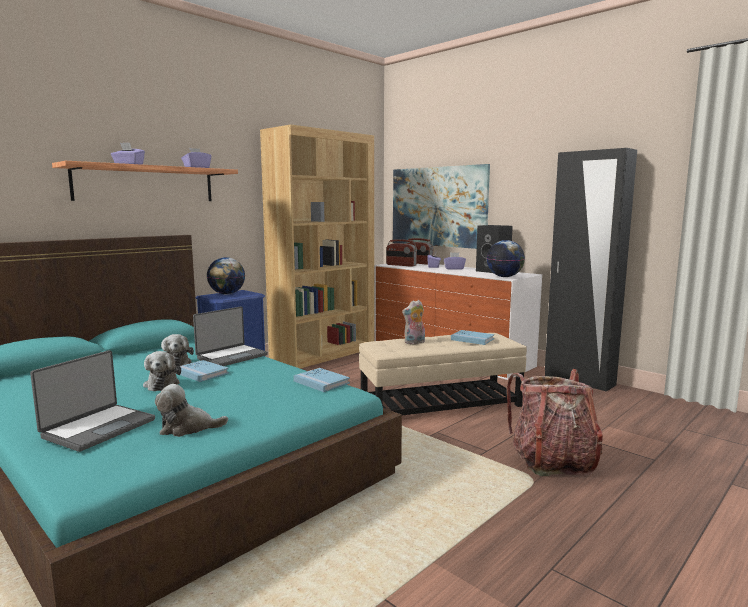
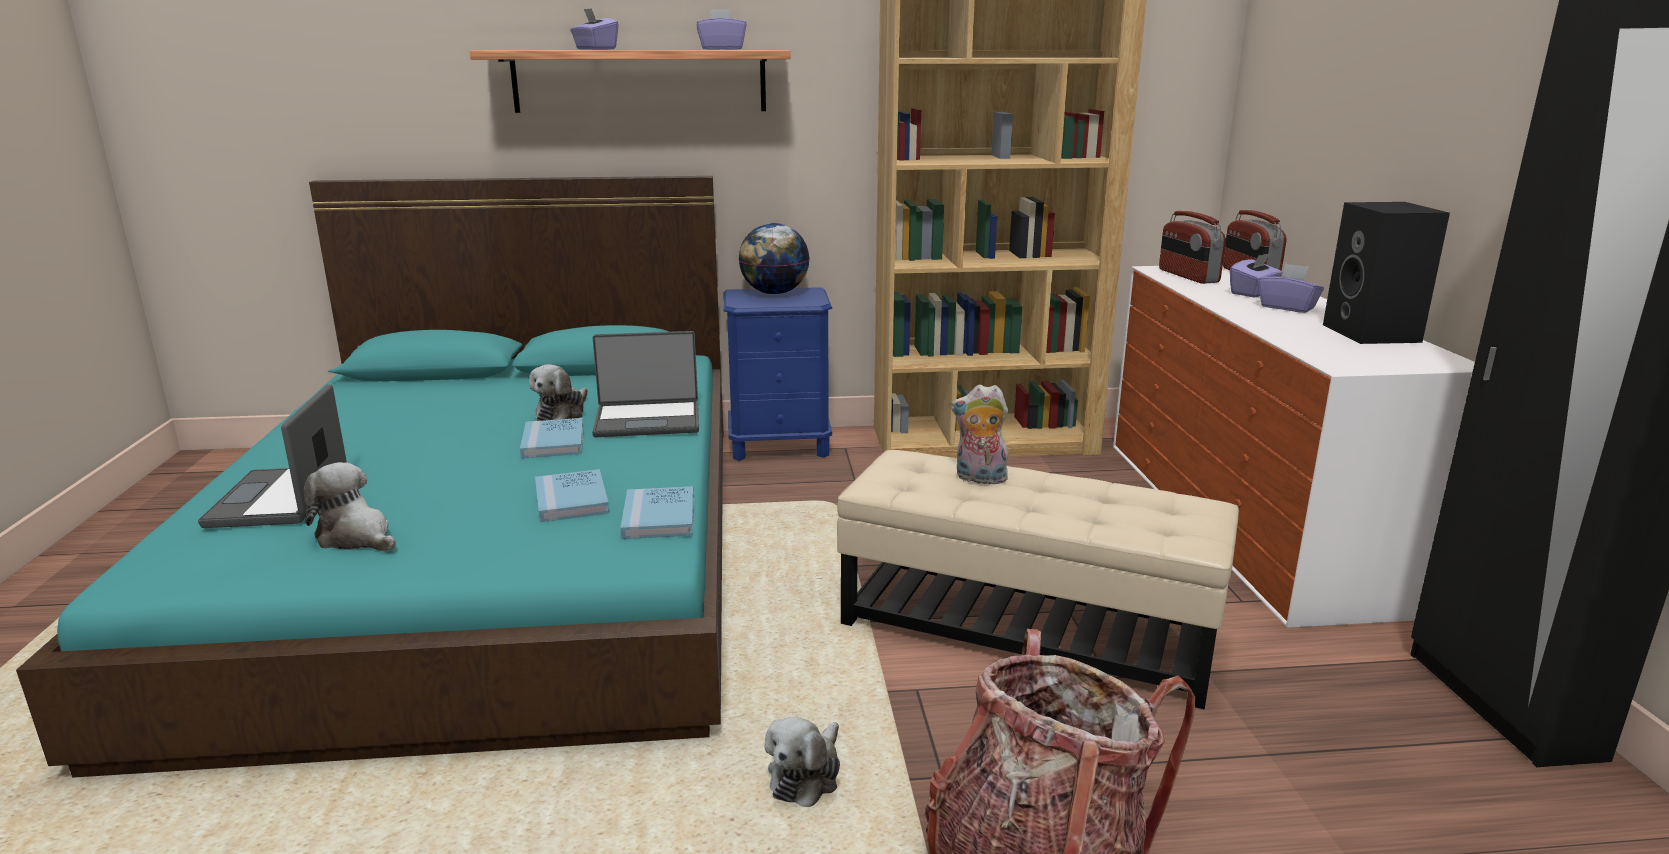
camera: 40 degrees right, 10 degrees up
laptop [30,350,155,452] -> laptop turned 105 degrees clockwise [198,384,347,528]
plush toy [143,351,181,391] -> plush toy moved to [765,717,840,807]
picture [393,164,490,249] -> none
blue book [451,330,494,345] -> blue book moved to [535,469,609,522]
globe [487,240,525,277] -> none

